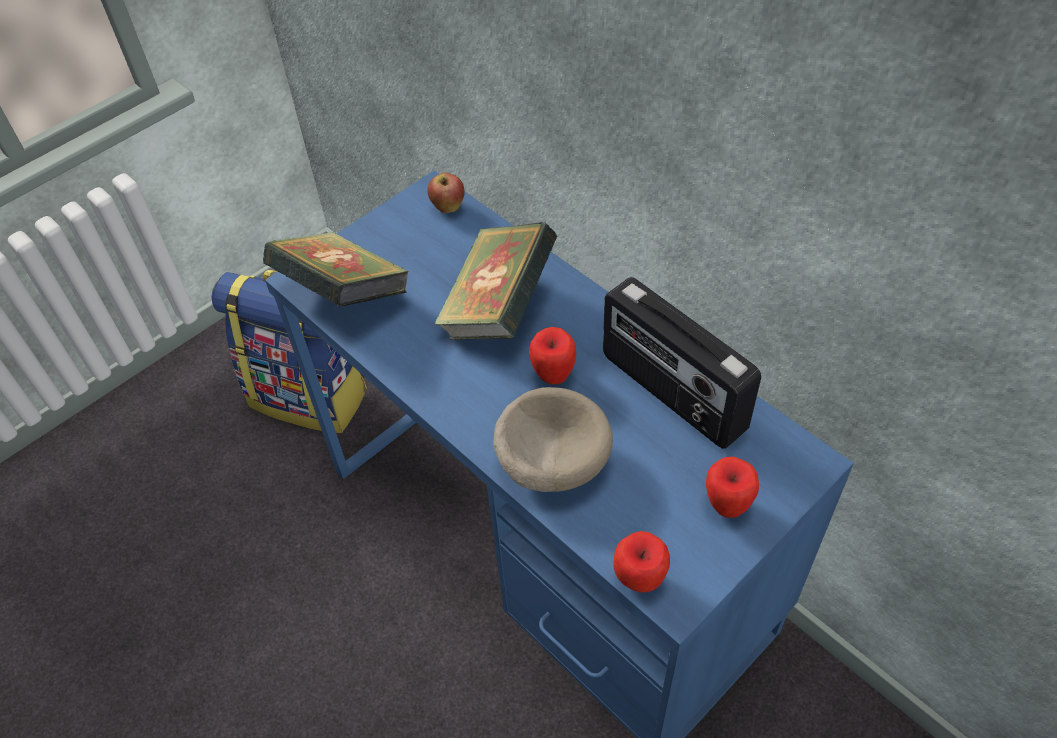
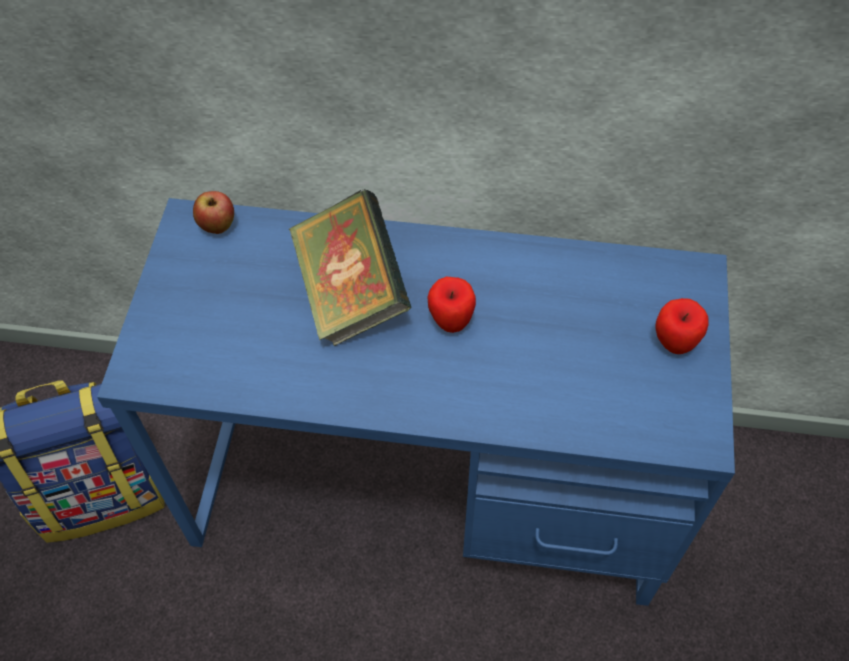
camera: 40 degrees left, 5 degrees up
book [263,232,410,307] -> none
beige bowl [493,387,613,492] -> none
radio [603,277,761,449] -> none
apple [613,531,670,592] -> none

